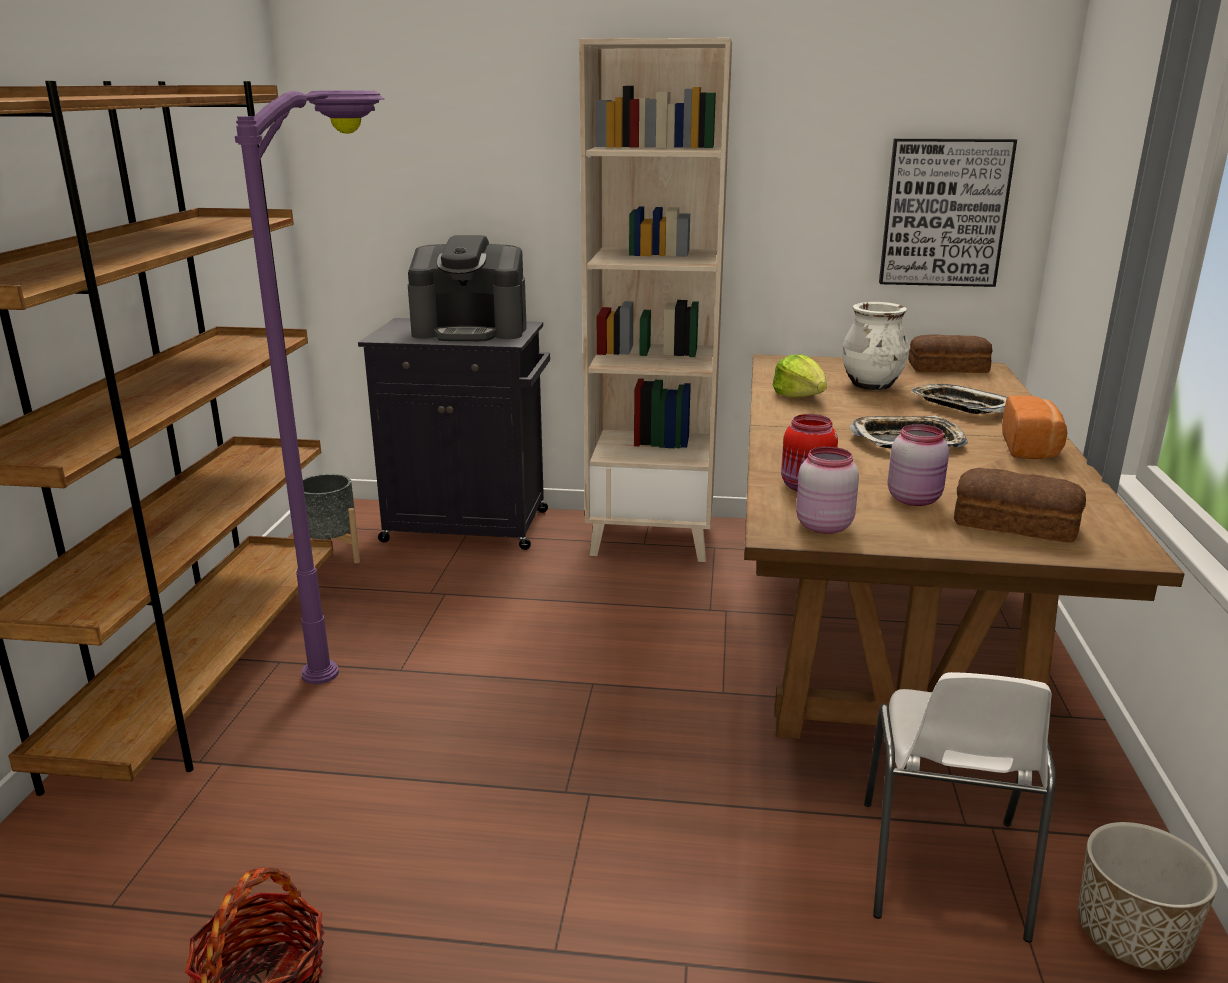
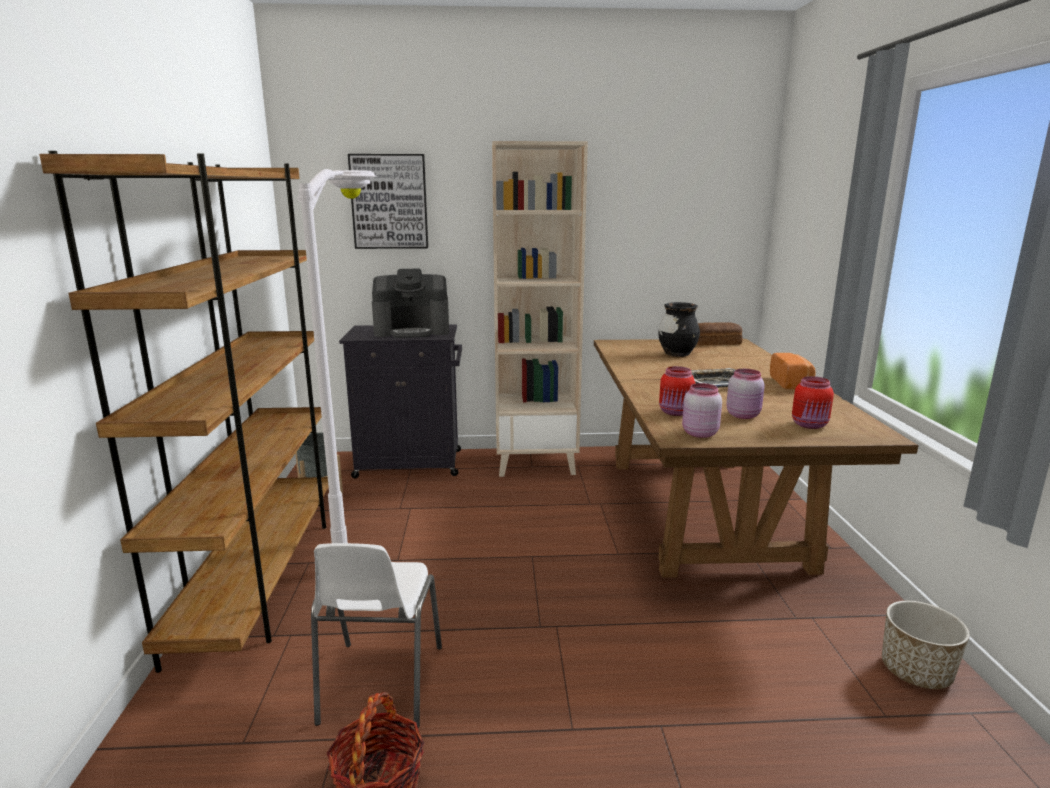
camera: 10 degrees left, 5 degrees down
purple floor lamp [235,90,385,684] -> white floor lamp [297,169,377,543]
lettuce [773,354,827,398] -> none
white vase [842,302,909,390] -> black vase [658,302,700,357]
white chair [864,672,1056,943] -> white chair moved to [311,543,442,728]
picture [879,138,1017,287] -> picture moved to [348,154,428,249]
tray [911,384,1007,414] -> none
bread [954,468,1086,543] -> red jar [792,376,834,429]

